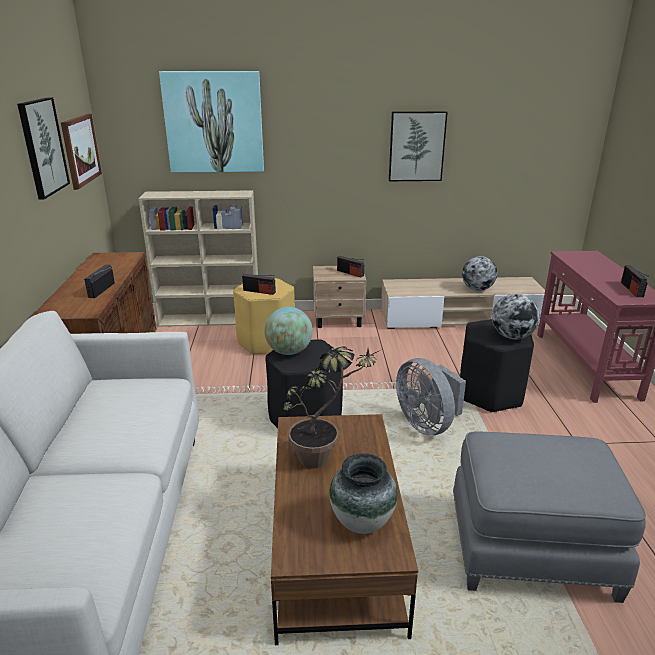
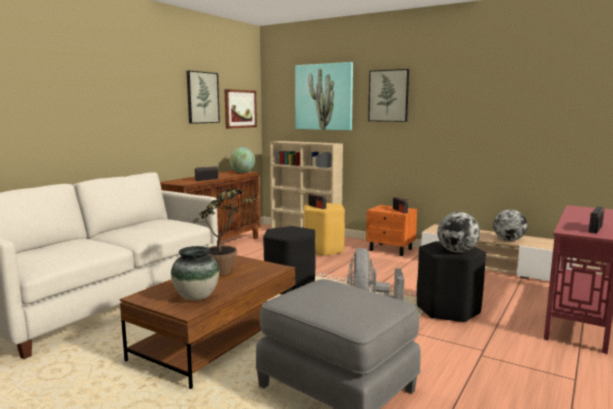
camera: 35 degrees right, 15 degrees down
globe [264,307,313,355] -> globe moved to [229,147,255,173]
beige nightstand [313,266,366,328] -> orange nightstand [366,205,417,256]
picture [389,111,448,181] -> picture moved to [368,69,409,122]

